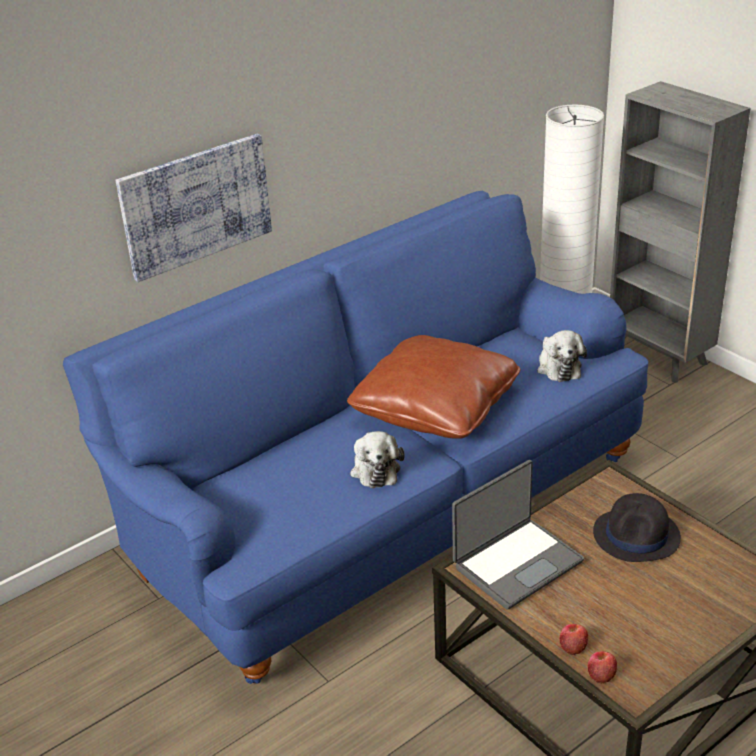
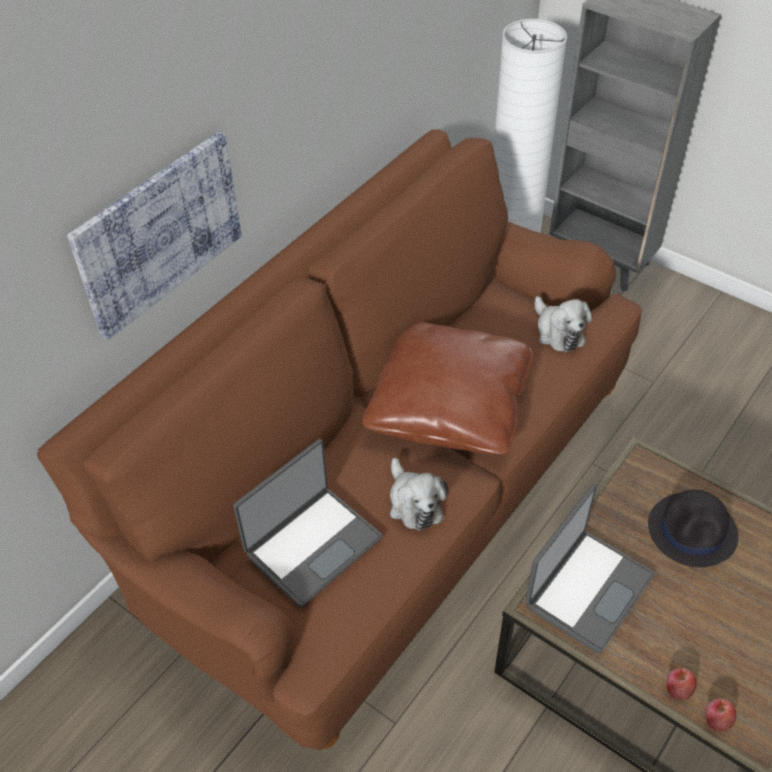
camera: 15 degrees left, 15 degrees up
blue sofa [63,191,648,684] -> brown sofa [37,129,642,750]
none -> laptop [233,439,383,607]

